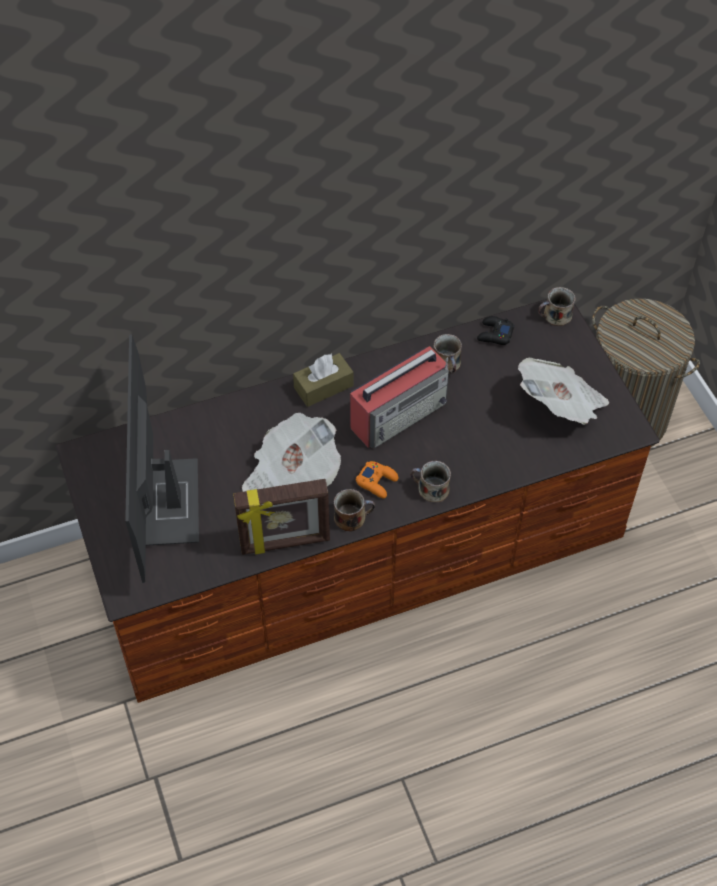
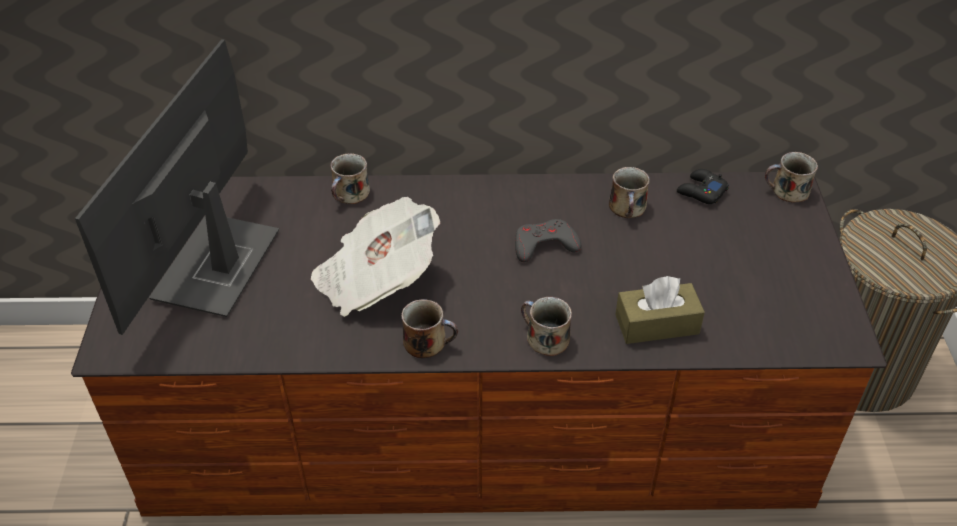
camera: 20 degrees right, 10 degrees down
picture frame [233,479,330,555] -> none
brown tissue box [293,353,354,407] -> brown tissue box moved to [615,276,705,344]
radio [350,346,449,448] -> grey game controller [515,219,581,262]
orange game controller [356,461,398,499] -> none
newspaper [518,357,609,425] -> none
none -> mug [330,153,370,204]

